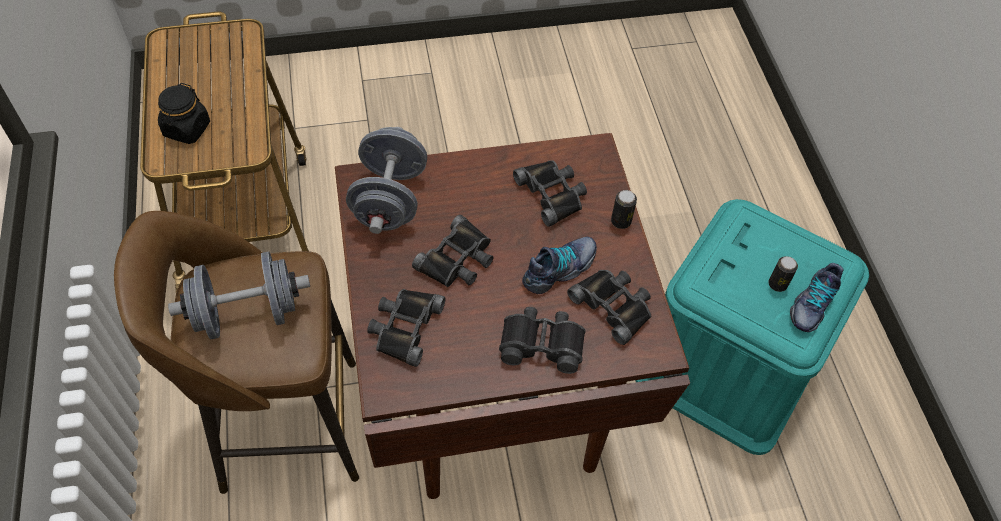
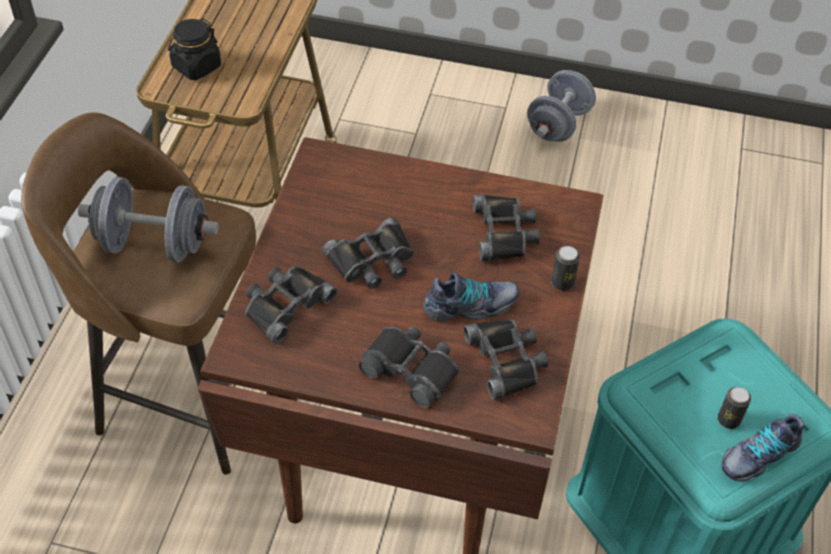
camera: 25 degrees right, 5 degrees down
grey dumbbell [346,127,427,234] -> grey dumbbell moved to [527,70,596,142]

